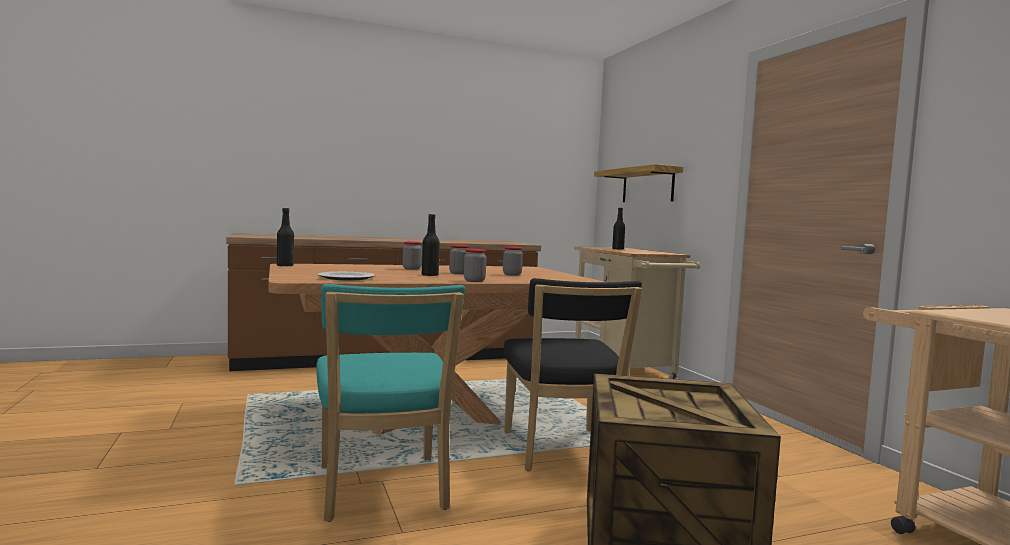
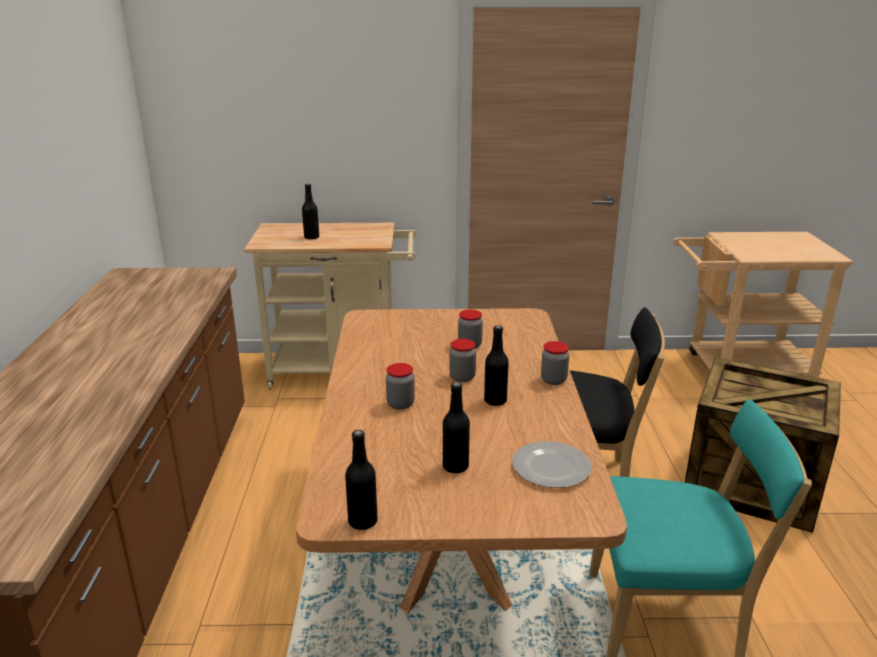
camera: 70 degrees left, 20 degrees up
shelf [594,164,683,202] -> none
none -> black bottle [443,382,470,473]

